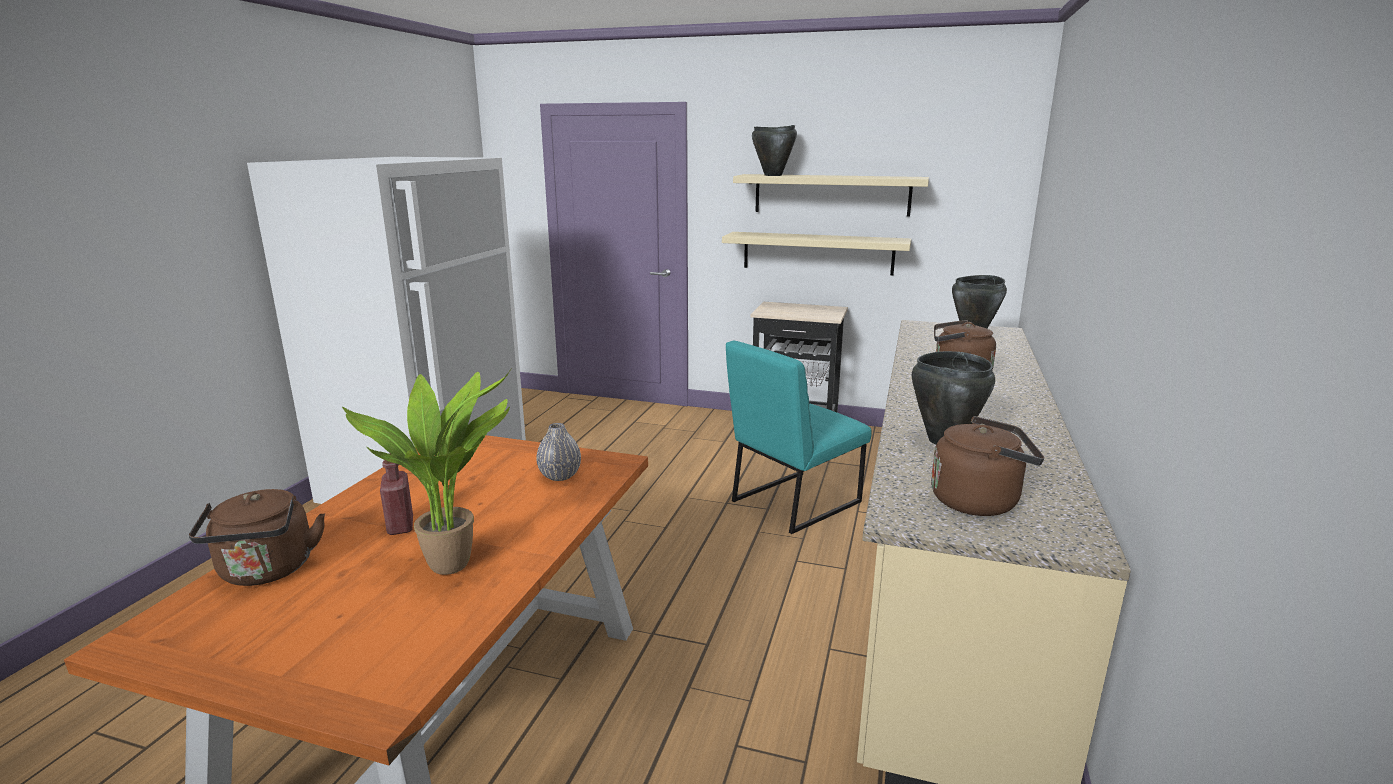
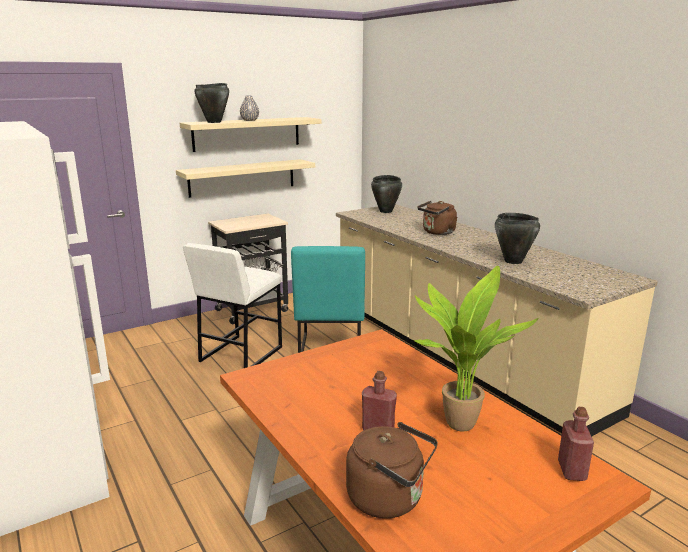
camera: 50 degrees left, 0 degrees up
grey vase [536,423,581,481] -> grey vase moved to [240,96,259,121]
brown kettle [931,416,1044,516] -> none
none -> white chair [183,243,282,368]
none -> red bottle [558,407,594,481]

